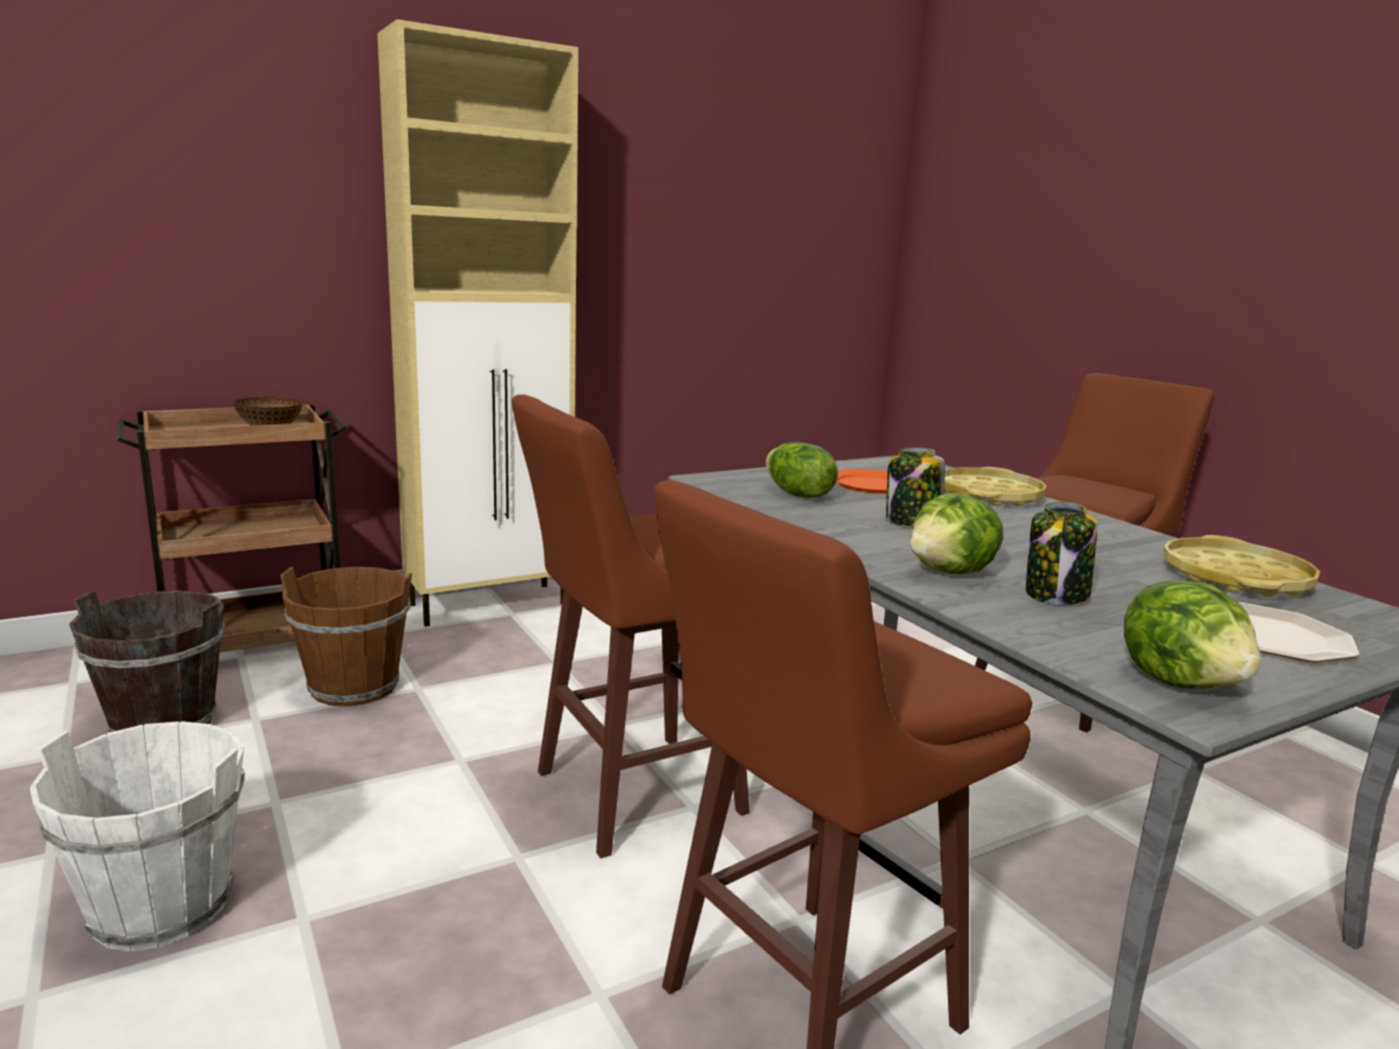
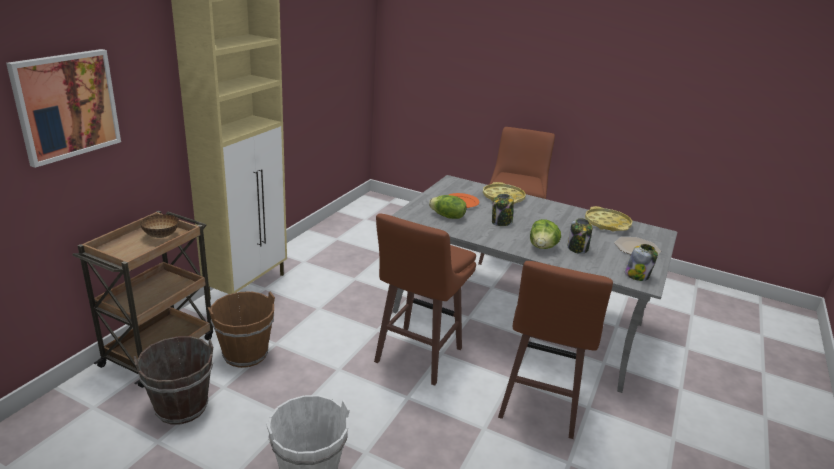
camera: 35 degrees left, 10 degrees up
lettuce [1124,581,1261,689] -> jar [625,244,658,281]
none -> picture [6,49,121,168]

